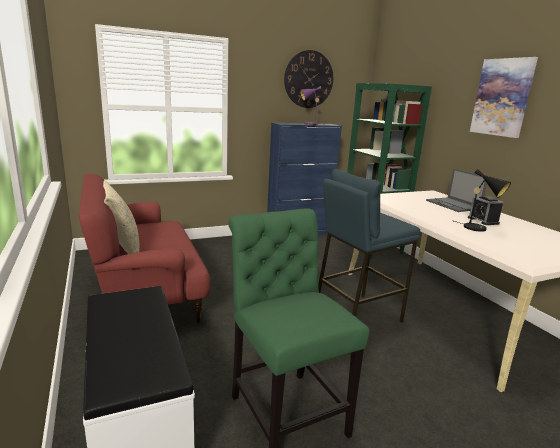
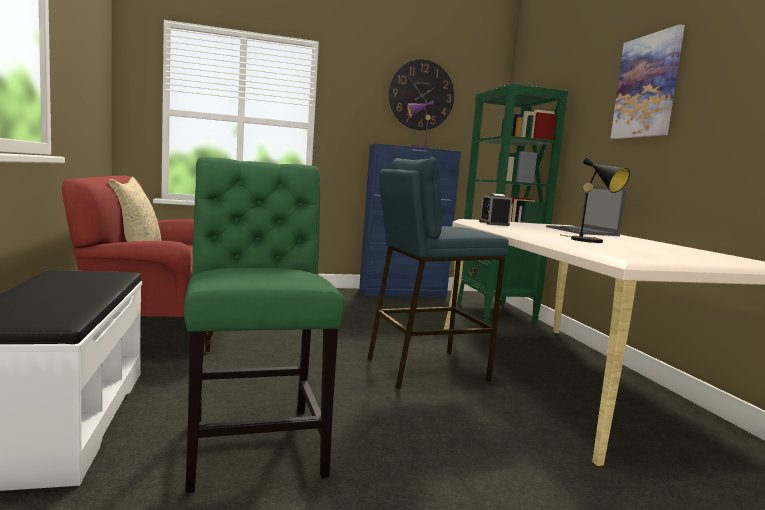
camera: 10 degrees right, 10 degrees down
alarm clock [468,196,503,225] -> alarm clock moved to [479,193,512,226]

